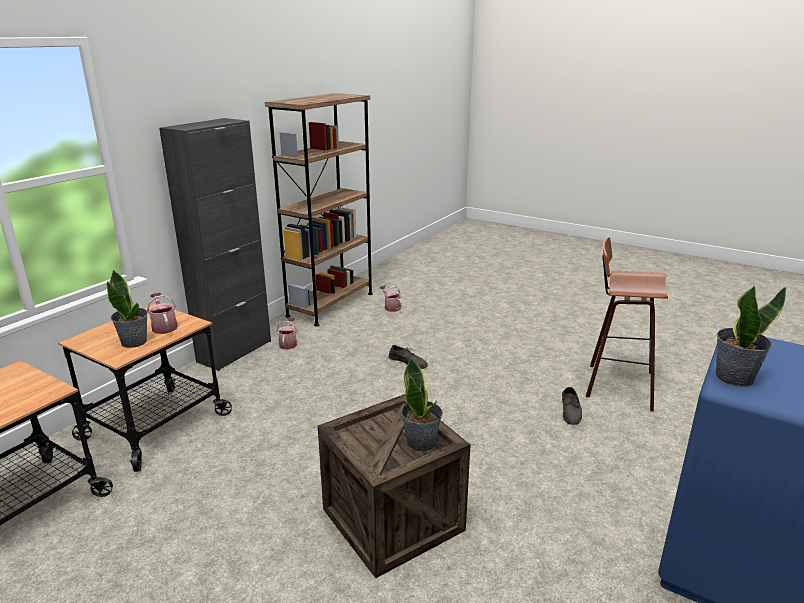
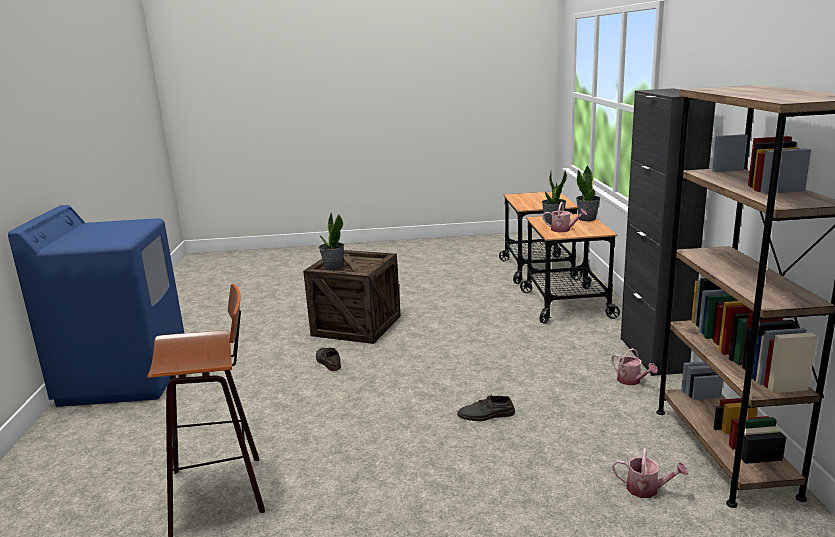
camera: 145 degrees right, 5 degrees down
grey shoe [562,387,582,425] -> grey shoe moved to [316,347,341,371]
potted plant [716,285,787,387] -> potted plant moved to [576,165,601,221]

